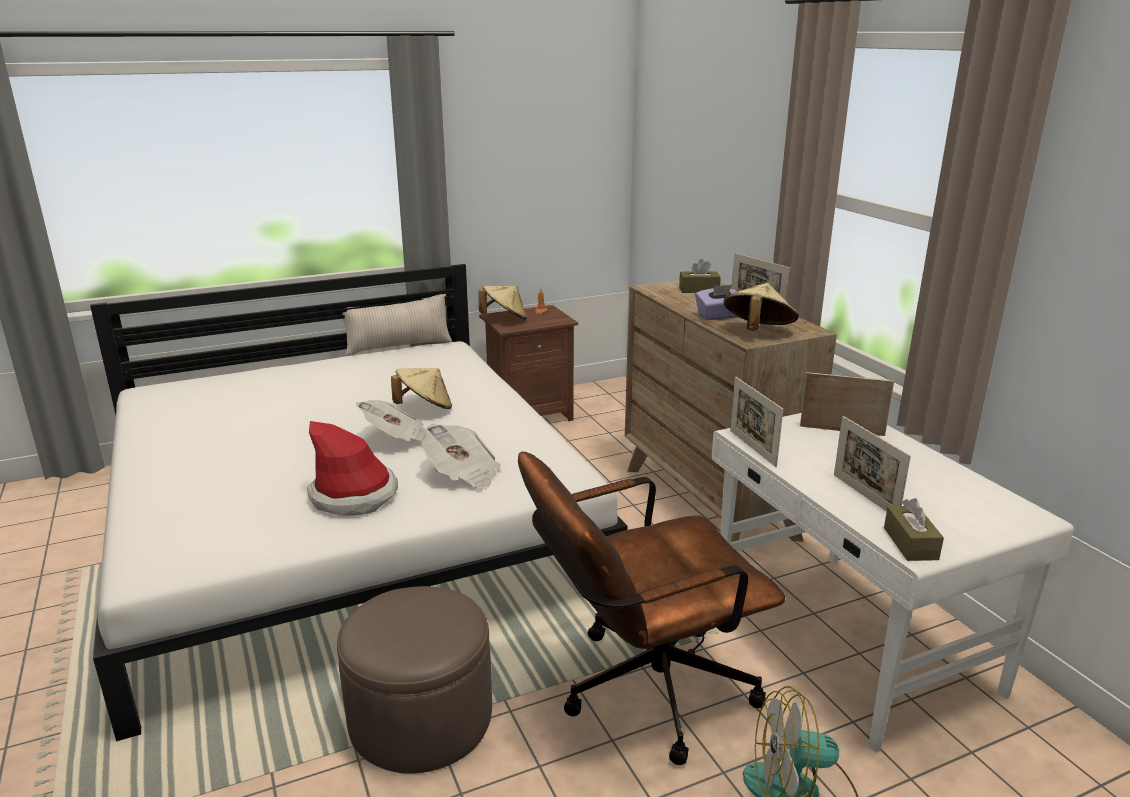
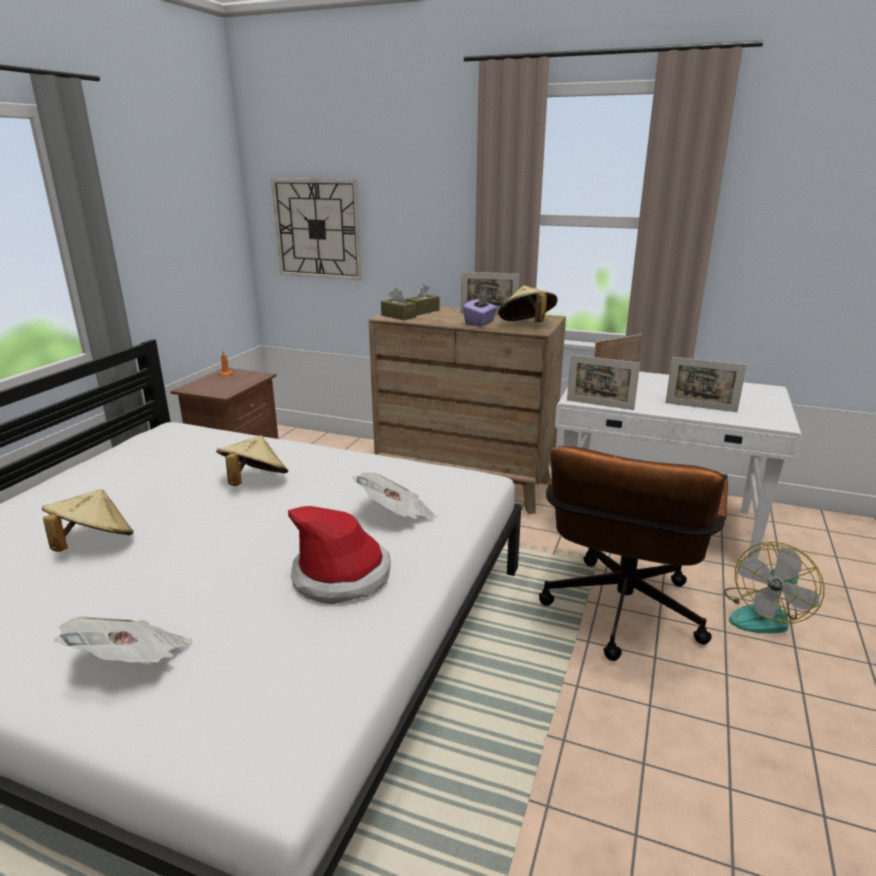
camera: 45 degrees left, 0 degrees up
brown ottoman [337,586,492,774] -> none
beige pillow [342,294,452,356] -> none
newspaper [356,400,426,441] -> newspaper moved to [54,617,193,664]
beige hat [479,286,527,319] -> beige hat moved to [42,489,134,552]
brown tissue box [884,498,944,561] -> brown tissue box moved to [381,288,416,320]
none -> wall clock [271,178,362,281]

